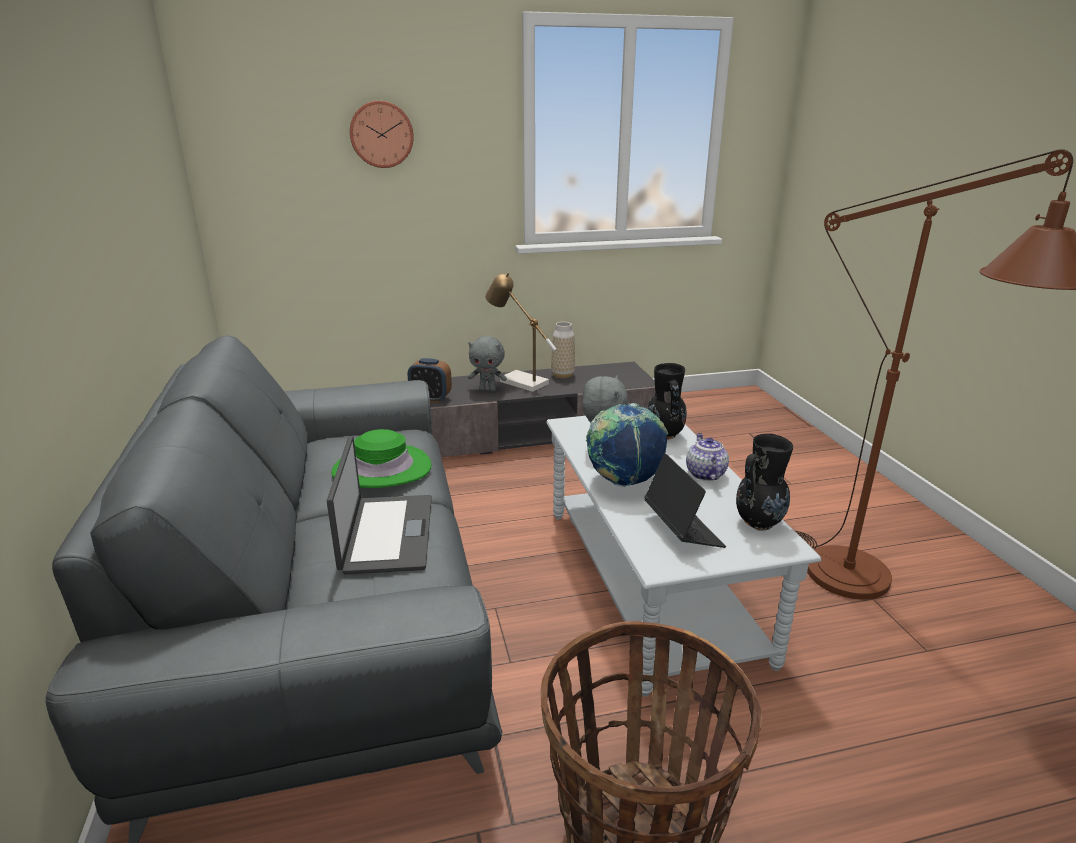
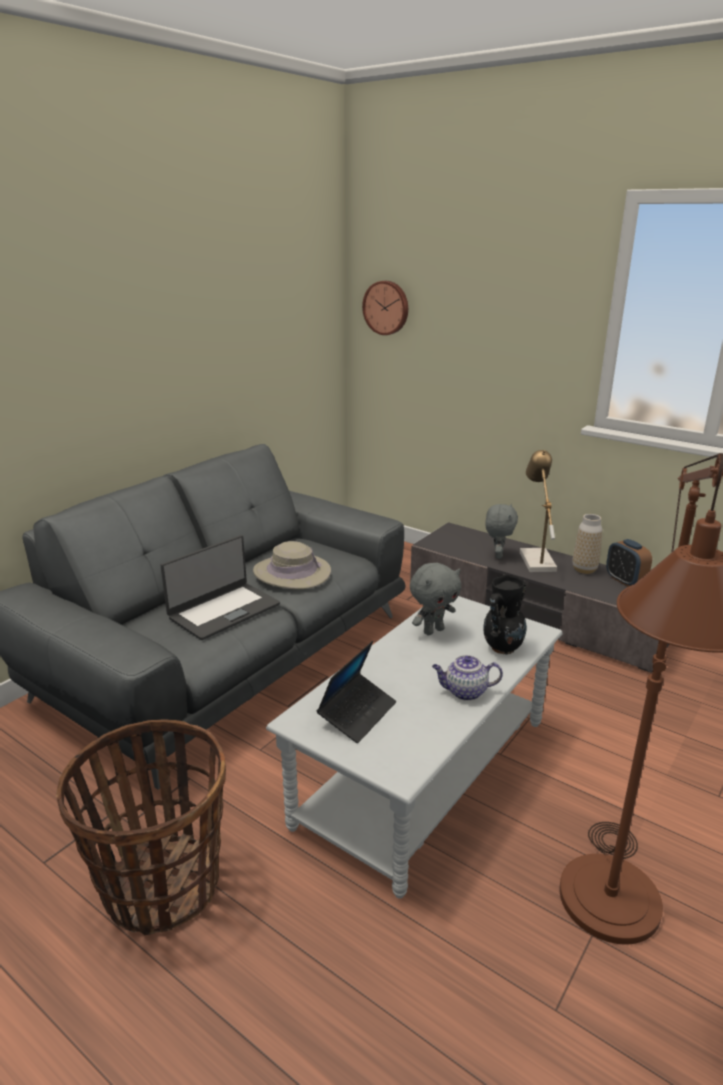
camera: 50 degrees right, 0 degrees up
green hat [331,429,432,488] -> beige hat [253,541,331,589]
wall clock [350,101,414,168] -> wall clock moved to [362,281,408,335]
alarm clock [408,358,452,403] -> alarm clock moved to [606,539,652,587]
grey plush toy [468,336,507,391] -> grey plush toy turned 135 degrees counterclockwise [486,504,518,559]
globe [586,403,668,487] -> none
teapot [686,433,729,481] -> teapot turned 135 degrees counterclockwise [432,655,503,701]
black vase [736,434,793,531] -> none

